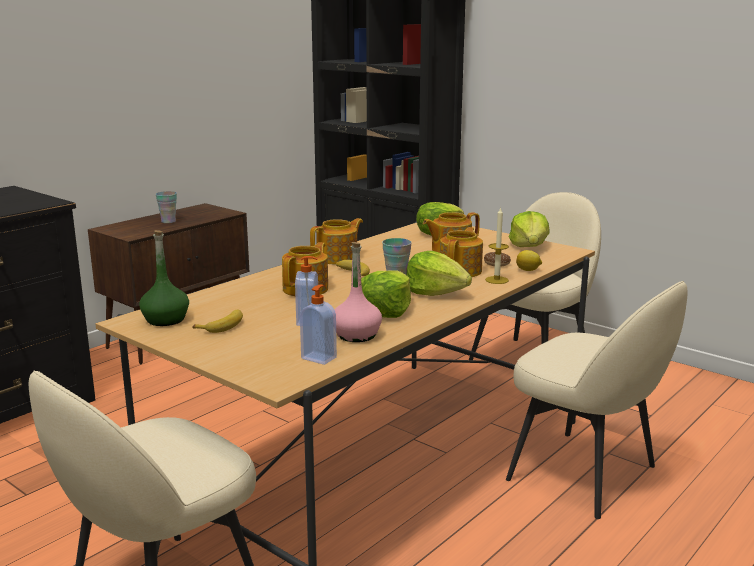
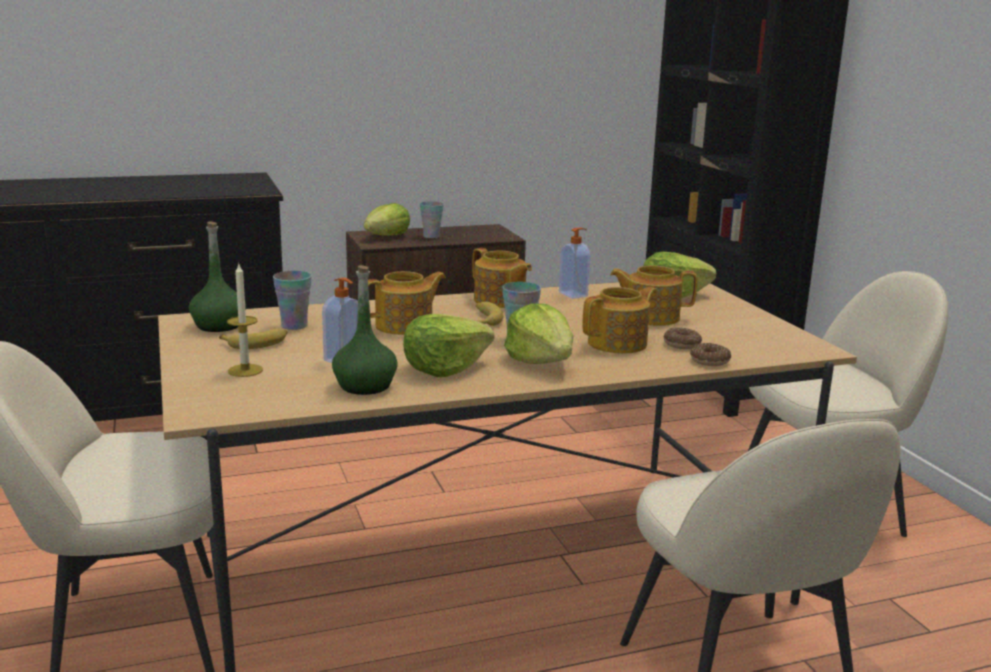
camera: 30 degrees right, 0 degrees up
soap dispenser [300,285,337,365] -> soap dispenser moved to [559,228,590,299]
teapot [310,218,363,265] -> teapot turned 60 degrees clockwise [472,248,532,308]
pink bottle [335,242,382,342] -> green bottle [332,265,398,395]
candle [485,207,509,284] -> candle moved to [227,264,263,377]
lettuce [509,211,550,247] -> lettuce moved to [364,203,410,236]
lemon [516,250,542,271] -> donut [690,343,731,366]
none -> cup [273,271,312,330]

